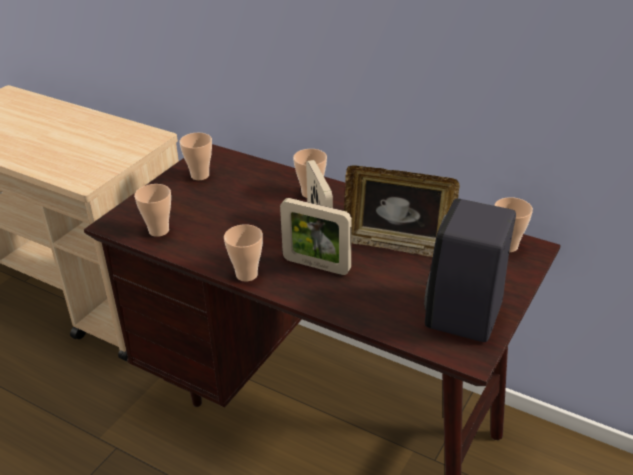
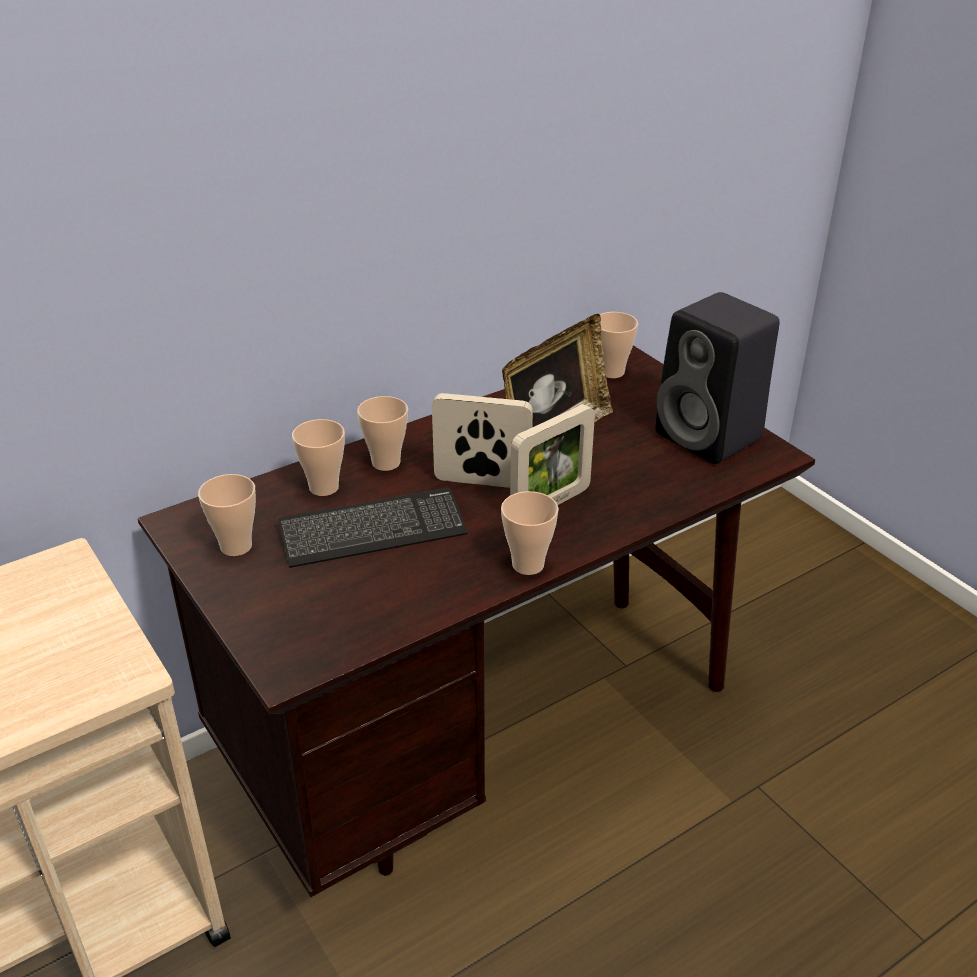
camera: 65 degrees left, 0 degrees up
cup [134,184,171,237] -> cup moved to [292,419,345,496]
none -> keyboard [278,488,468,568]

